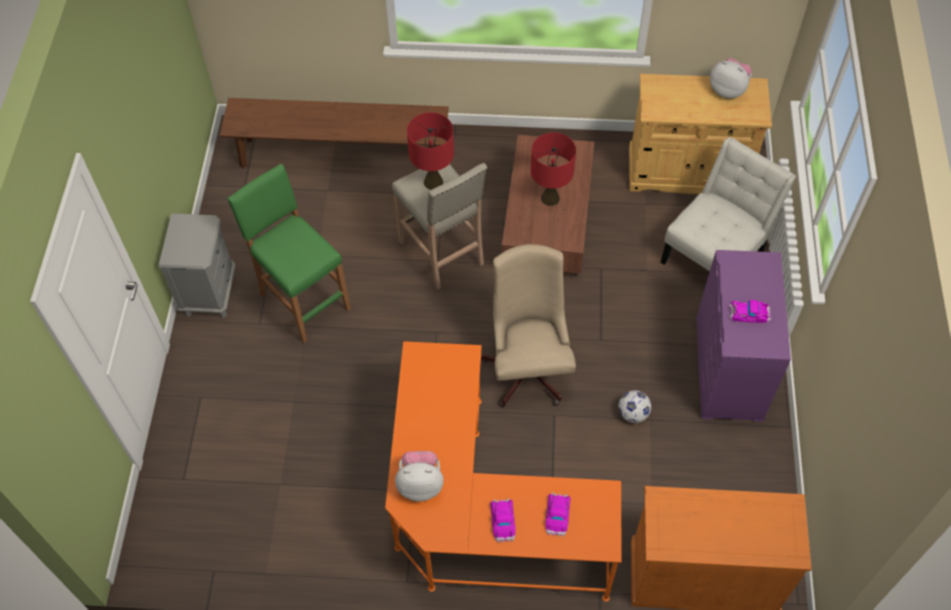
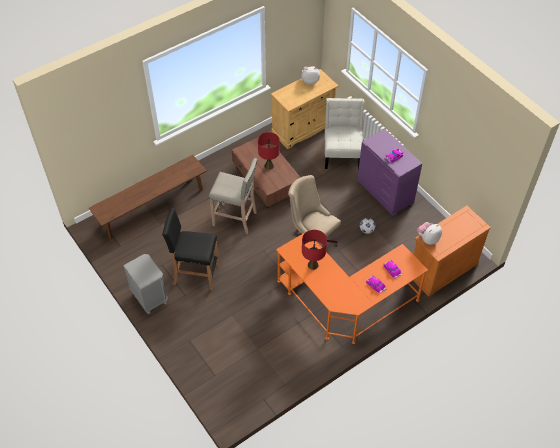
camera: 40 degrees left, 5 degrees down
green stool [227,164,351,343] -> black stool [162,208,219,291]
plush toy [395,451,444,502] -> plush toy moved to [417,222,442,245]
red table lamp [407,112,454,190] -> red table lamp moved to [302,230,327,270]

